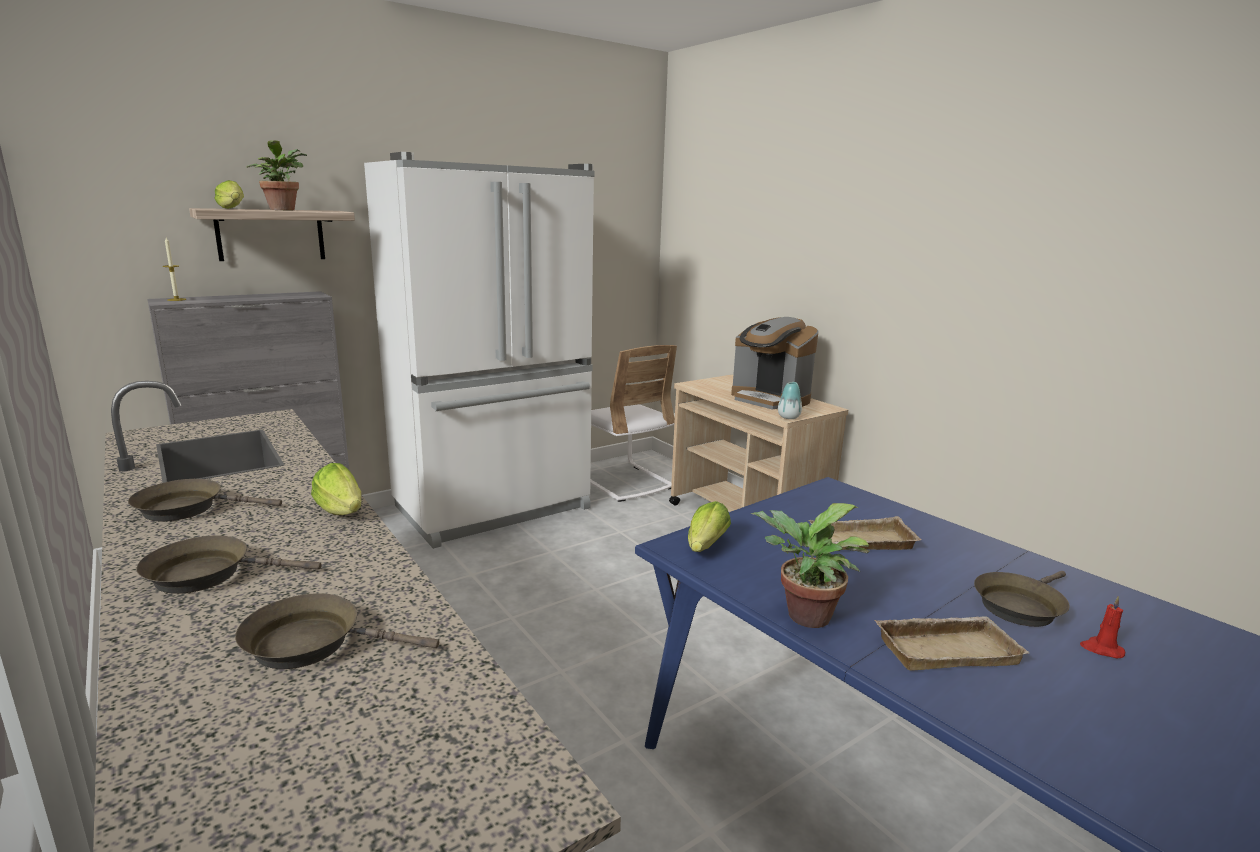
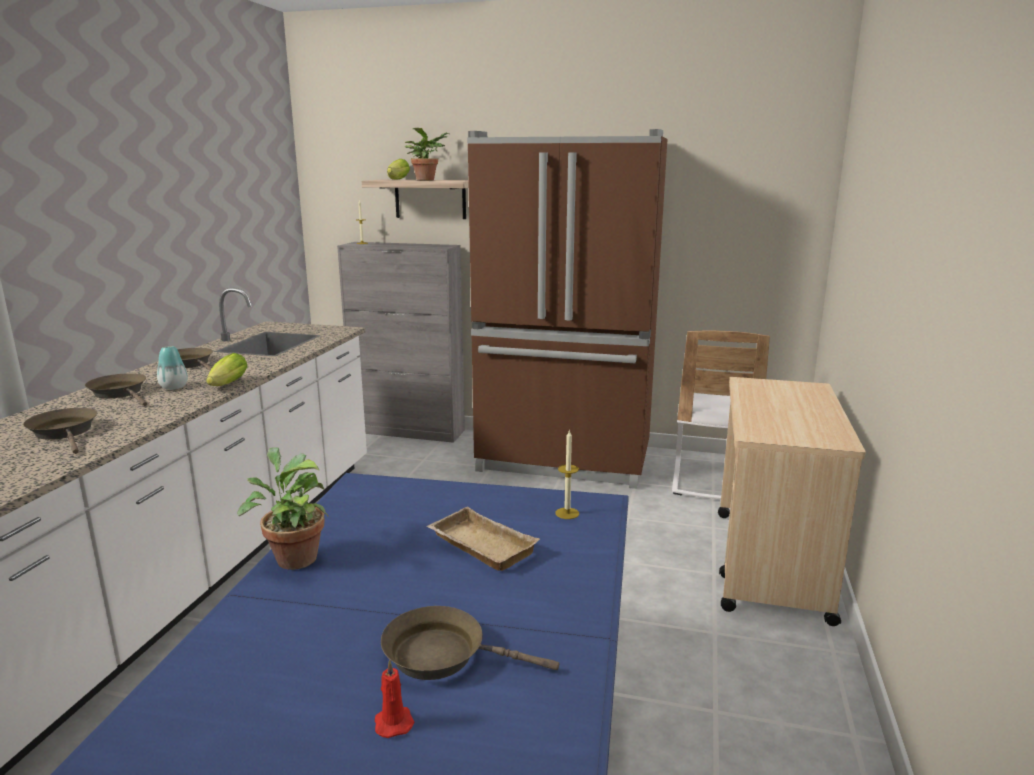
camera: 50 degrees right, 0 degrees up
white fridge [364,152,595,549] -> brown fridge [467,129,667,489]
lettuce [688,501,731,552] -> none
coffee machine [731,317,818,410] -> none
vase [778,382,802,419] -> vase moved to [157,346,188,390]
beige tray [874,616,1029,670] -> none
none -> candle [555,431,579,519]

